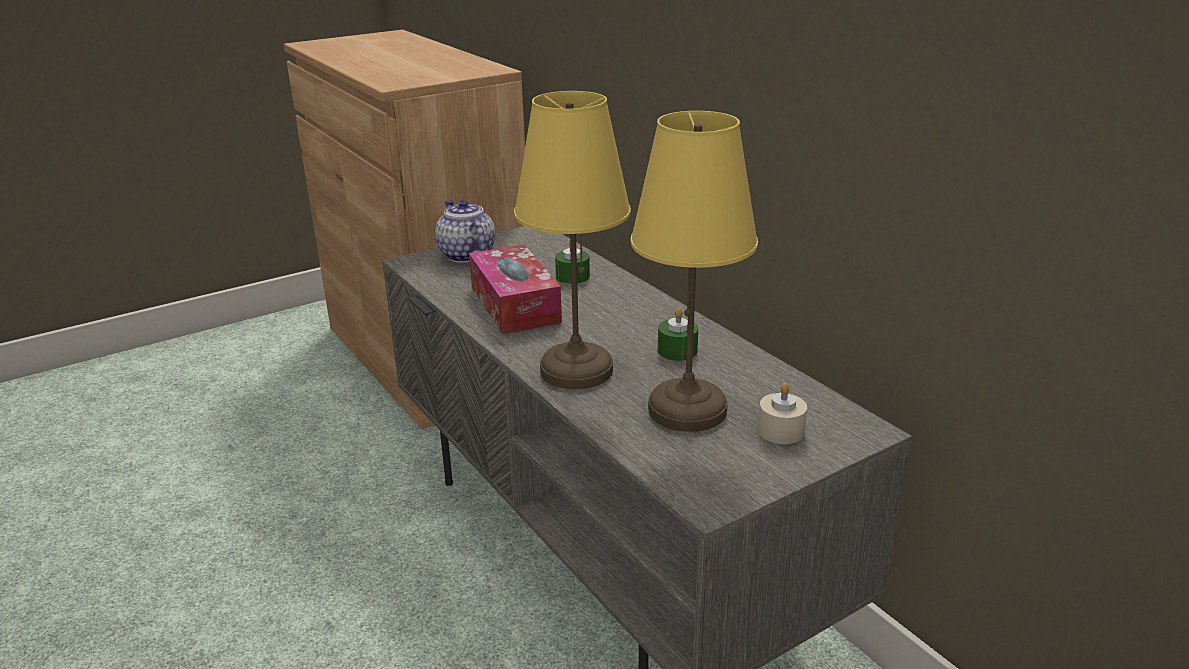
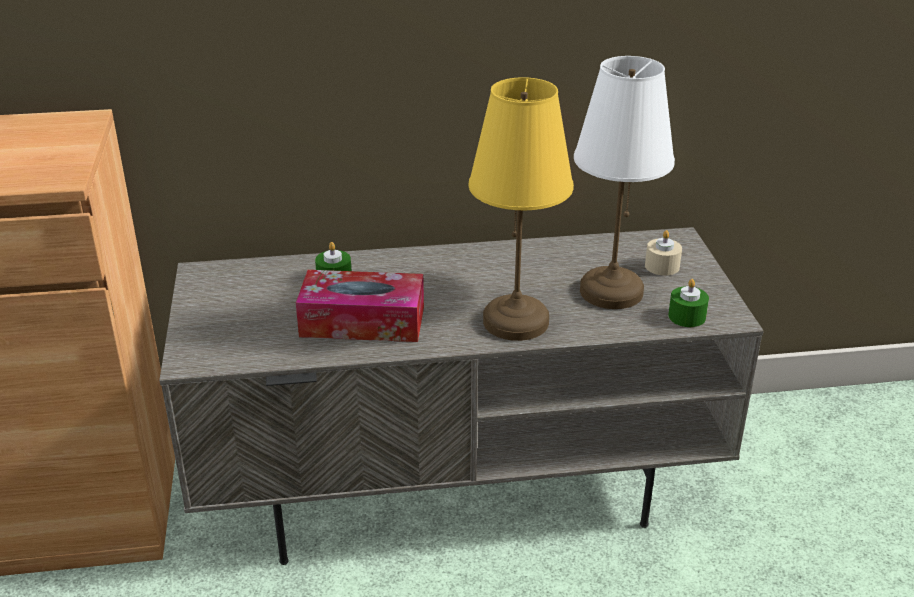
camera: 65 degrees left, 5 degrees up
teapot [435,199,495,263] -> none
yellow table lamp [631,111,758,432] -> white table lamp [574,56,675,309]
green candle [658,308,698,361] -> green candle moved to [668,279,709,327]

